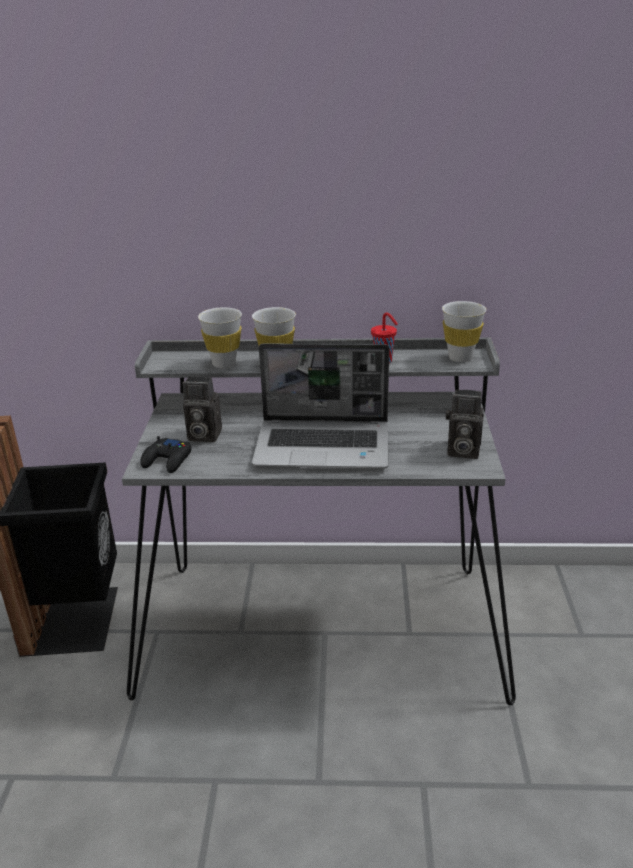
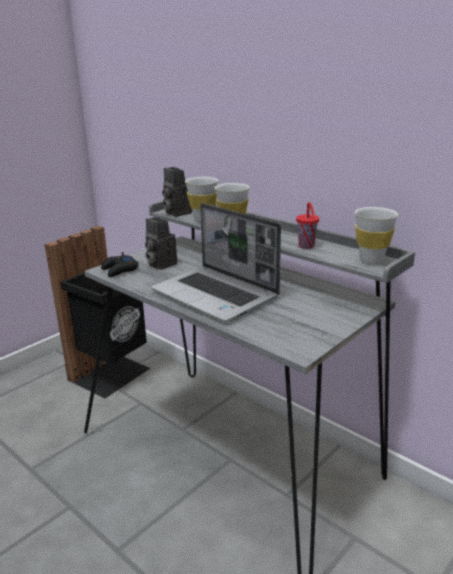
camera: 40 degrees right, 5 degrees down
camera [446,389,484,459] -> camera moved to [162,167,192,217]

